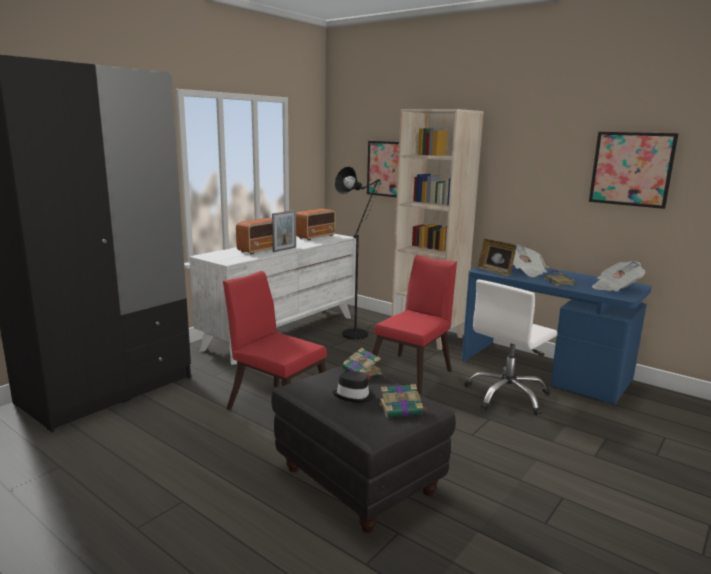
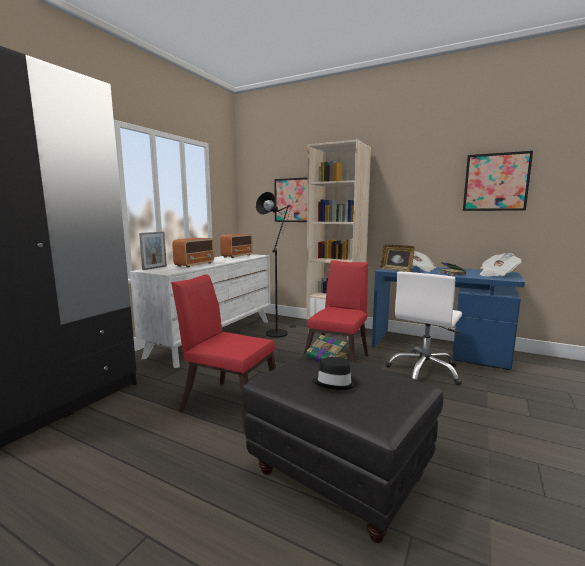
camera: 10 degrees left, 5 degrees down
picture frame [272,210,296,252] -> picture frame moved to [139,232,167,270]
book [379,384,427,418] -> none

